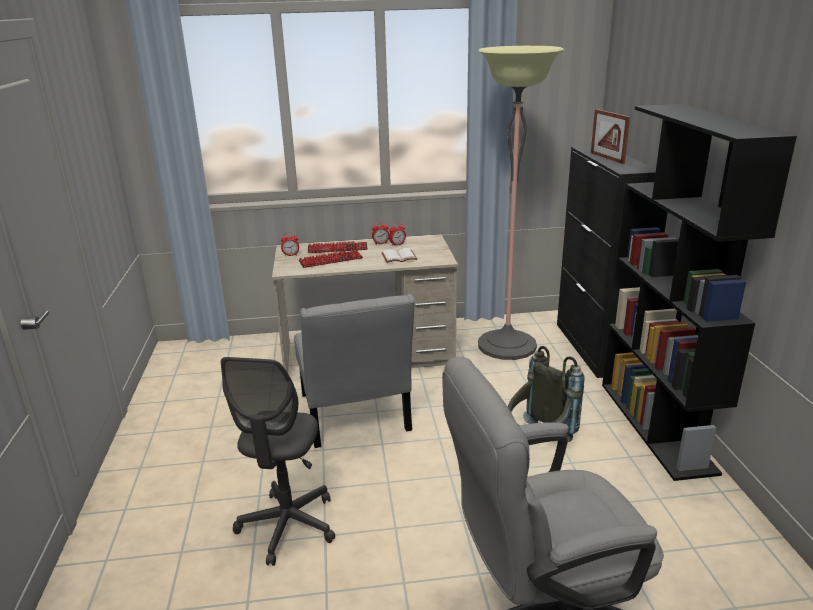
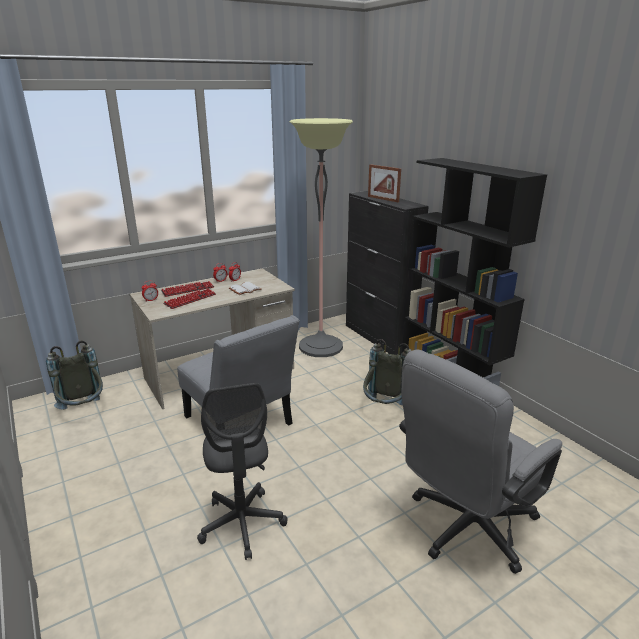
camera: 25 degrees left, 0 degrees up
none -> grey backpack [46,341,103,410]

